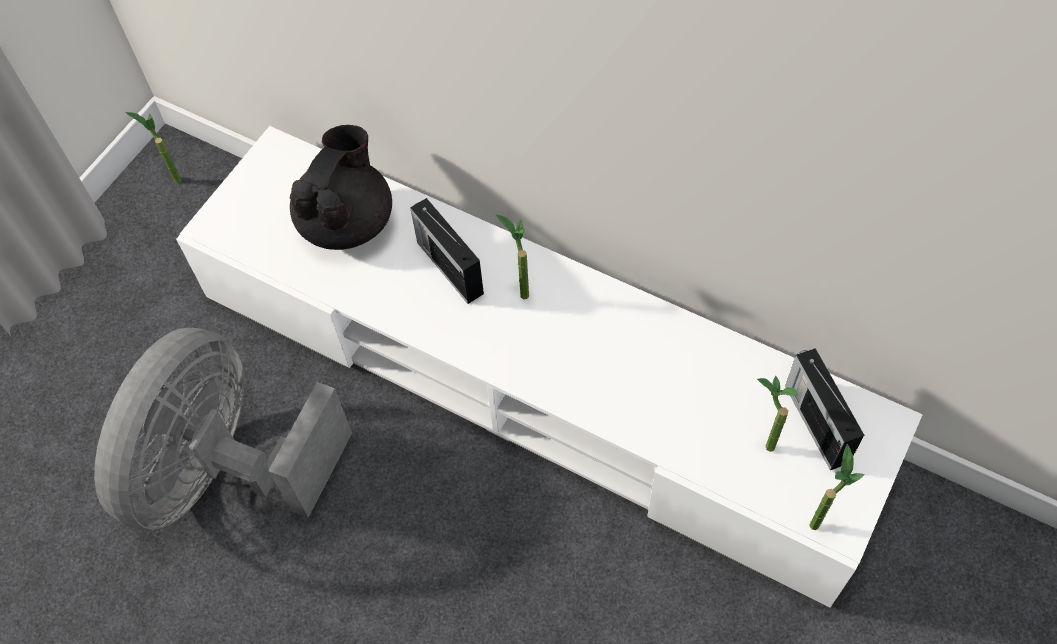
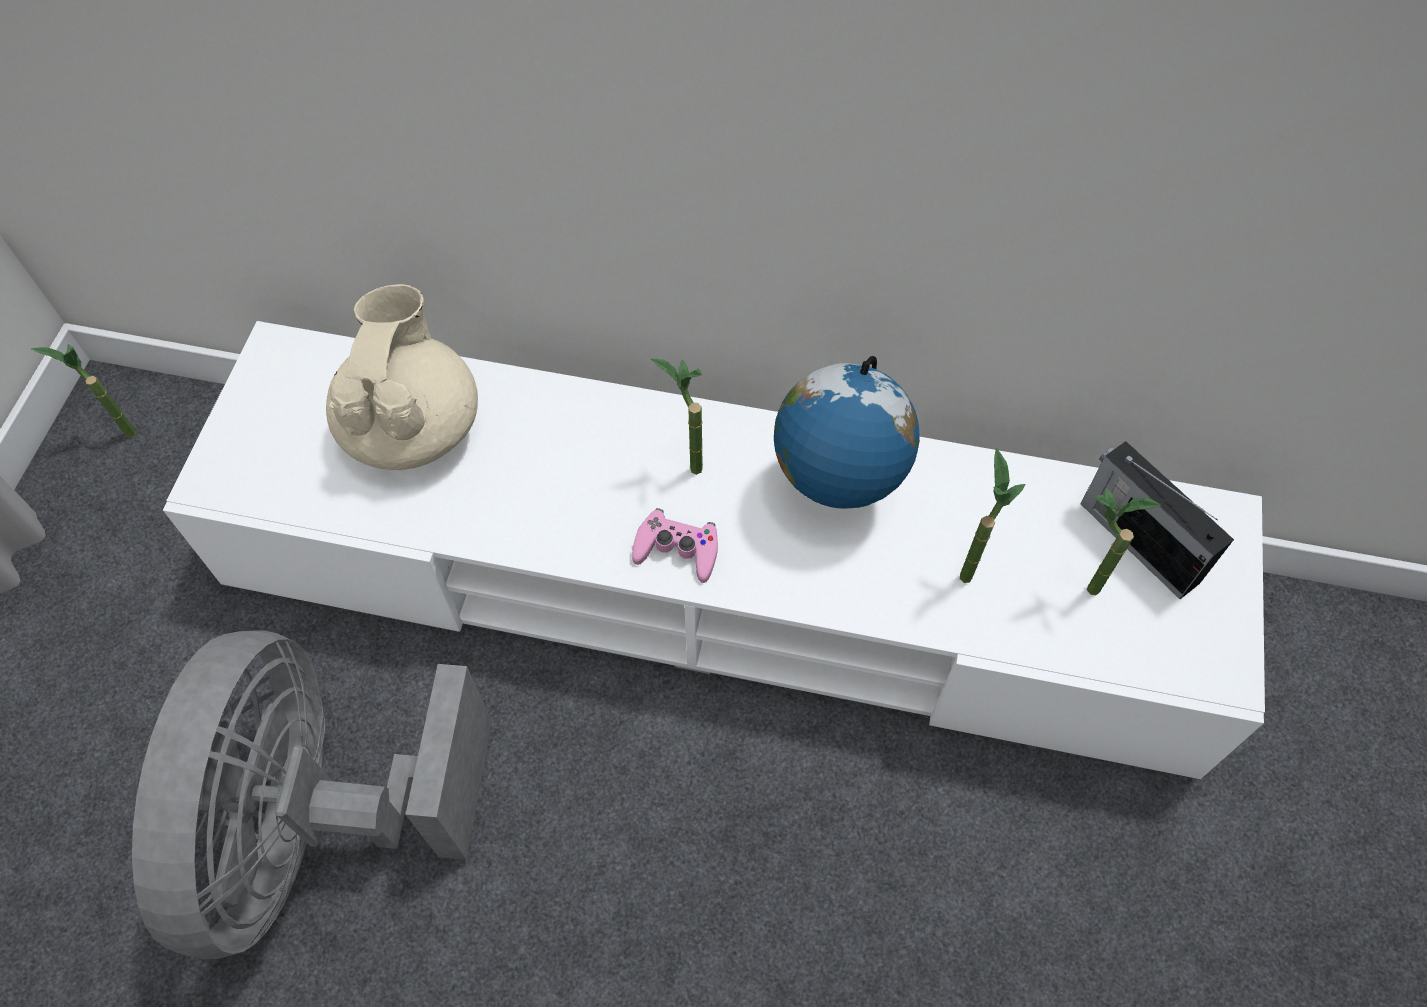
camera: 20 degrees left, 0 degrees up
black teapot [290,125,392,250] -> beige teapot [326,284,478,470]
radio [410,198,484,304] -> none
potted plant [809,444,865,530] -> potted plant moved to [960,448,1026,583]
none -> pink game controller [632,508,718,583]
none -> globe [774,356,920,509]

